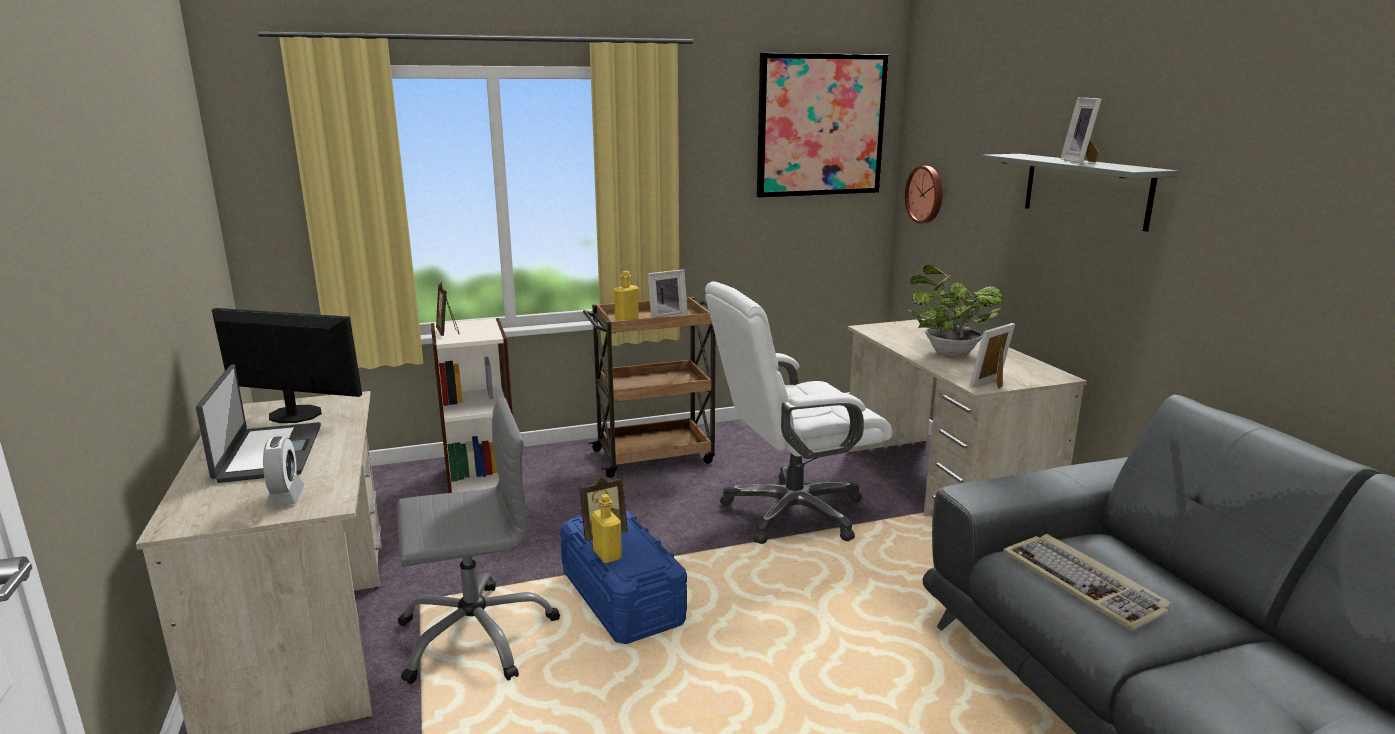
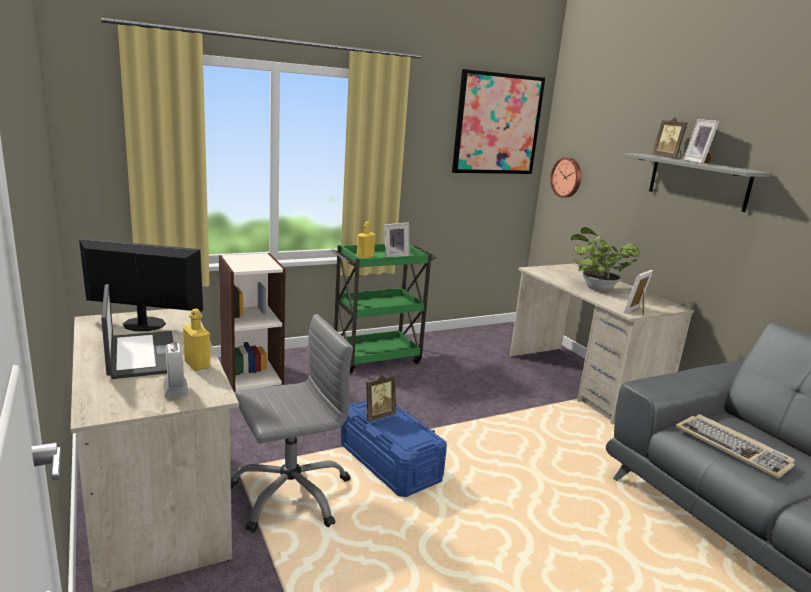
camera: 10 degrees left, 0 degrees up
picture frame [436,282,459,336] -> picture frame moved to [652,117,687,159]
brown cart [583,297,716,478] -> green cart [331,244,436,374]
yellow bottle [591,494,622,563] -> yellow bottle moved to [183,309,210,371]
white office chair [705,281,892,544] -> none

